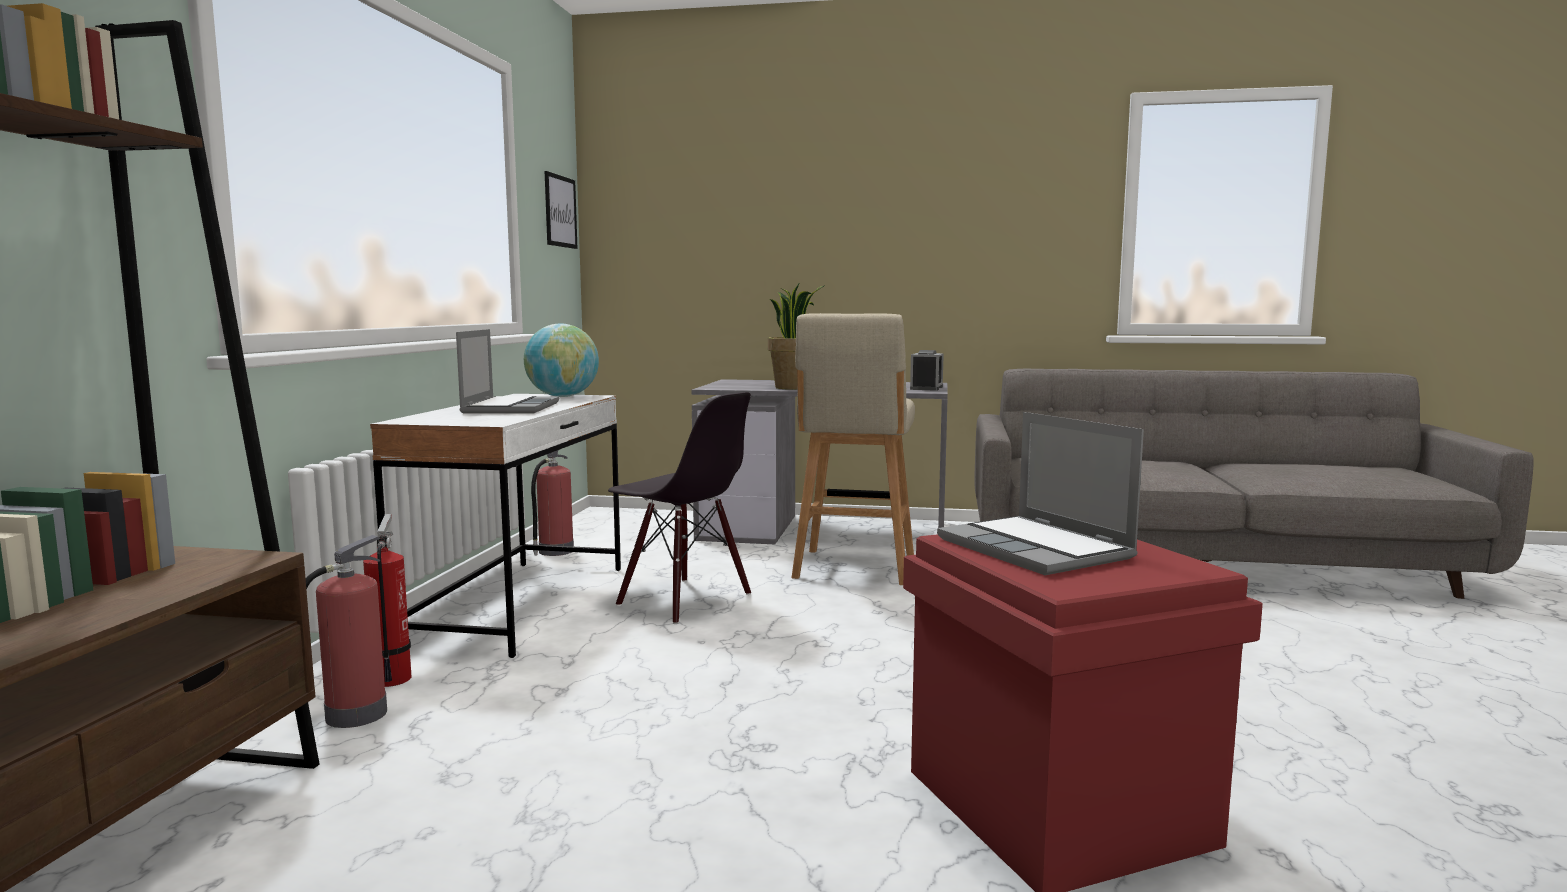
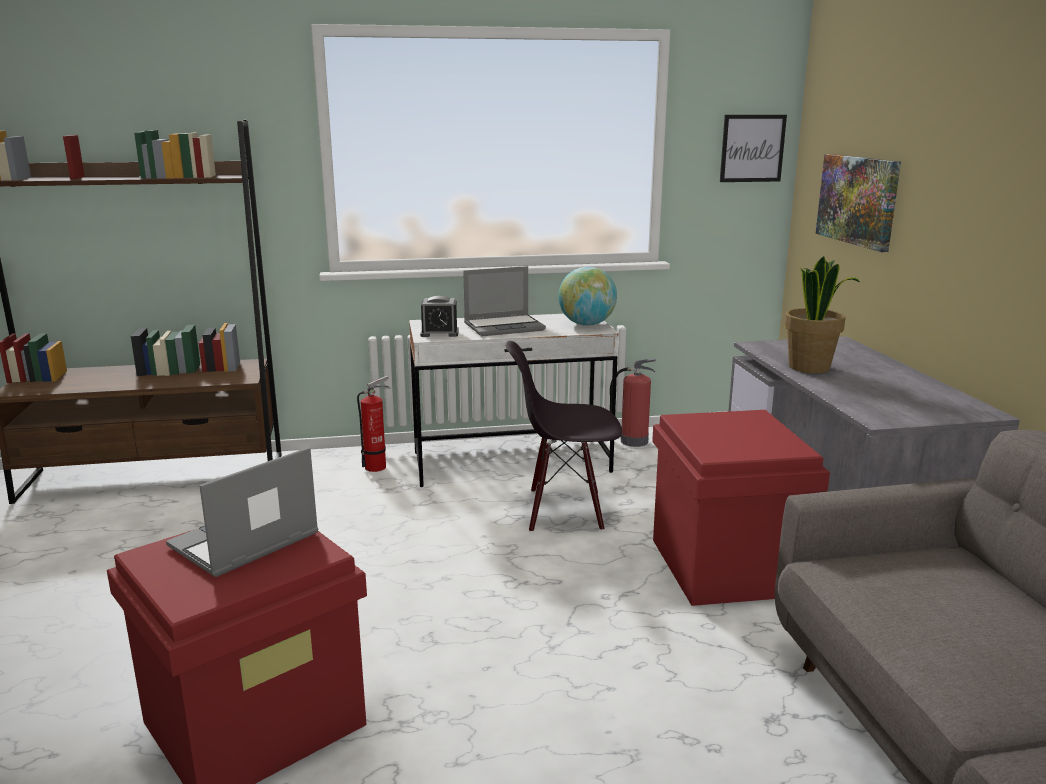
camera: 70 degrees right, 10 degrees up
fire extinguisher [306,535,387,728] -> none
black chair [608,392,751,624] -> black chair turned 75 degrees clockwise [506,341,622,532]
beige stool [792,313,915,585] -> red storage box [652,410,830,606]
alarm clock [910,350,944,391] -> alarm clock moved to [420,296,459,337]
none -> picture [816,154,901,252]

